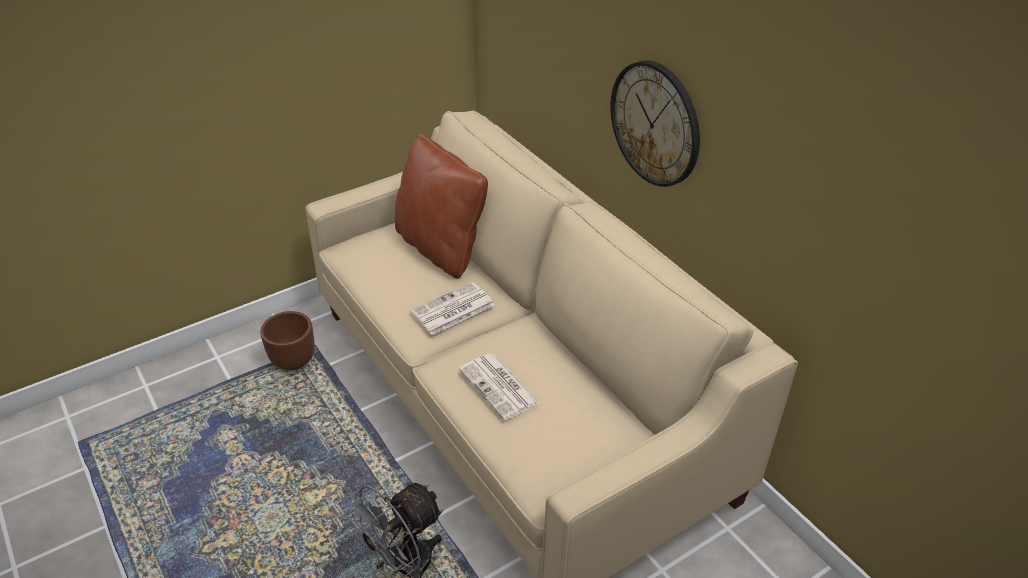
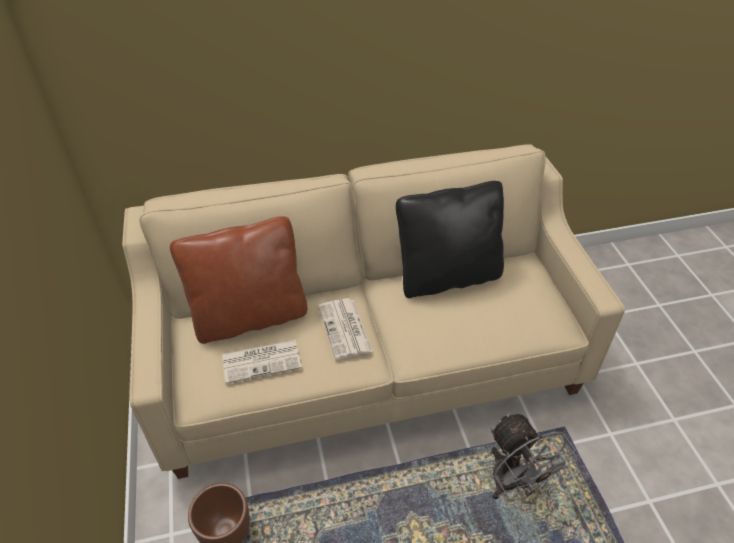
camera: 70 degrees left, 5 degrees up
newspaper [459,353,540,420] -> newspaper moved to [222,340,302,384]
wall clock [611,60,700,187] -> none
none -> black pillow [396,181,504,298]

